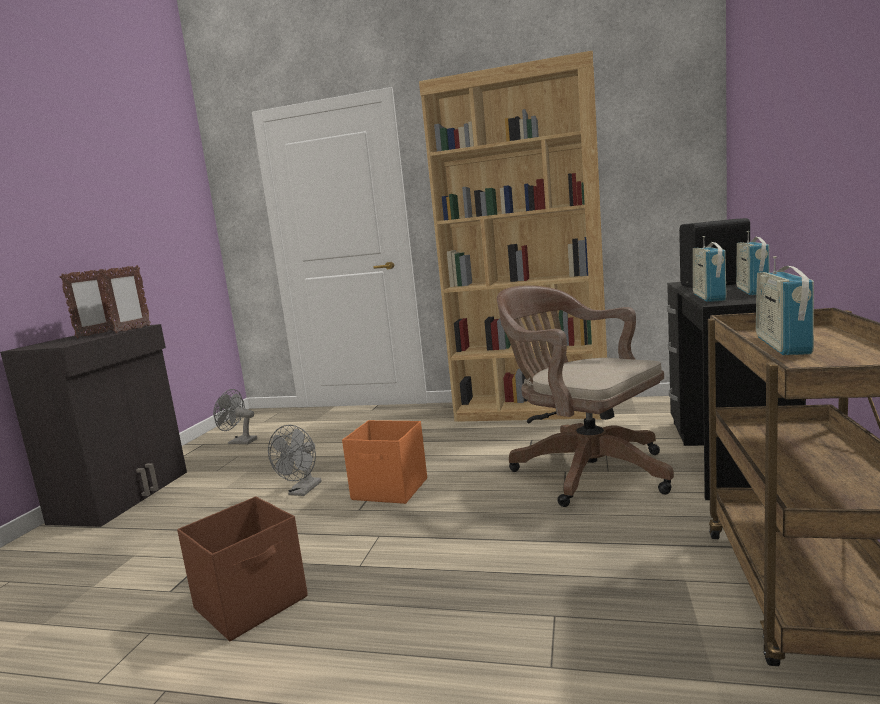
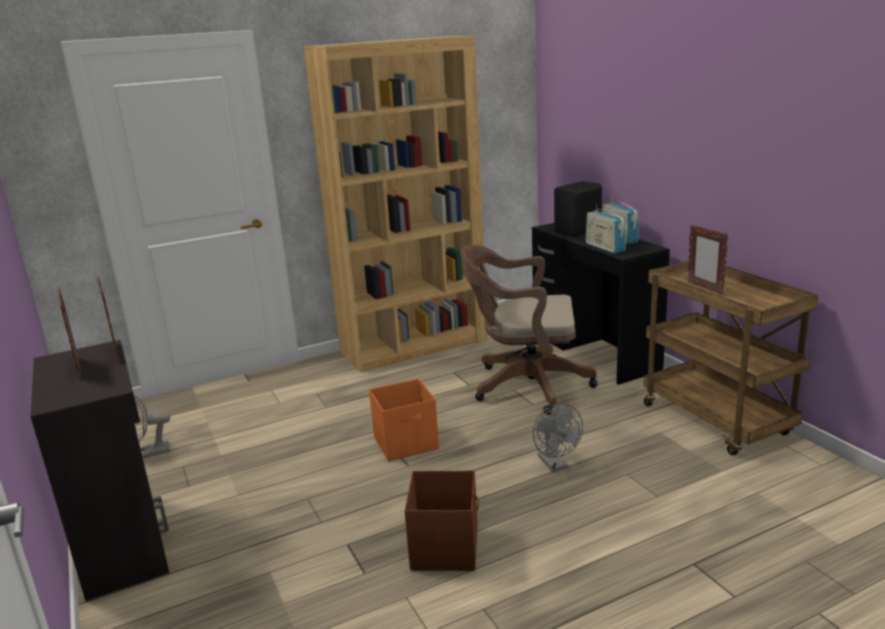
camera: 40 degrees left, 10 degrees up
grey fan [268,425,322,496] -> grey fan moved to [533,404,583,471]
radio [756,256,814,355] -> picture frame [687,225,728,295]

